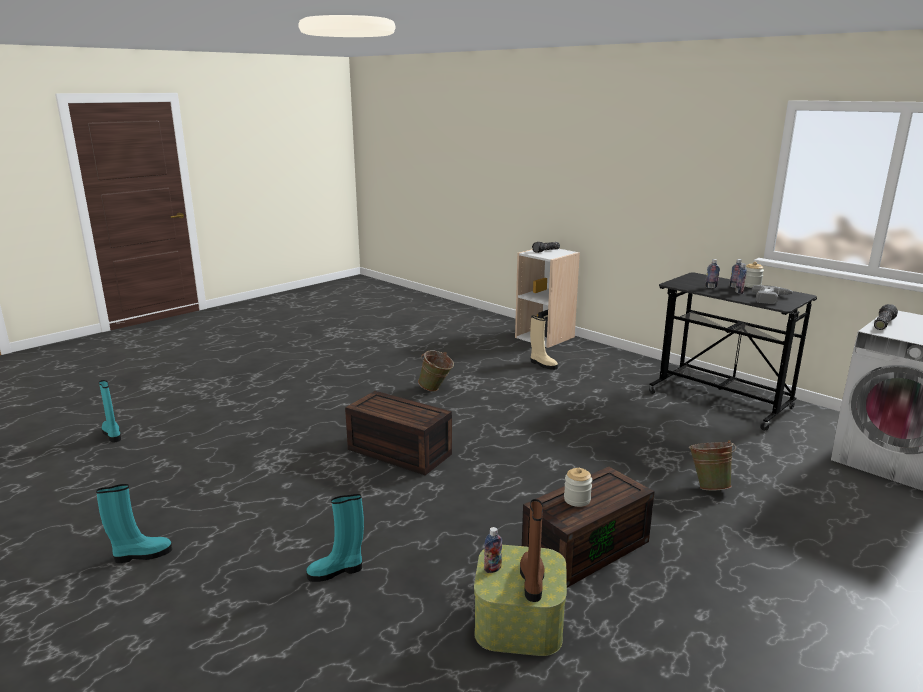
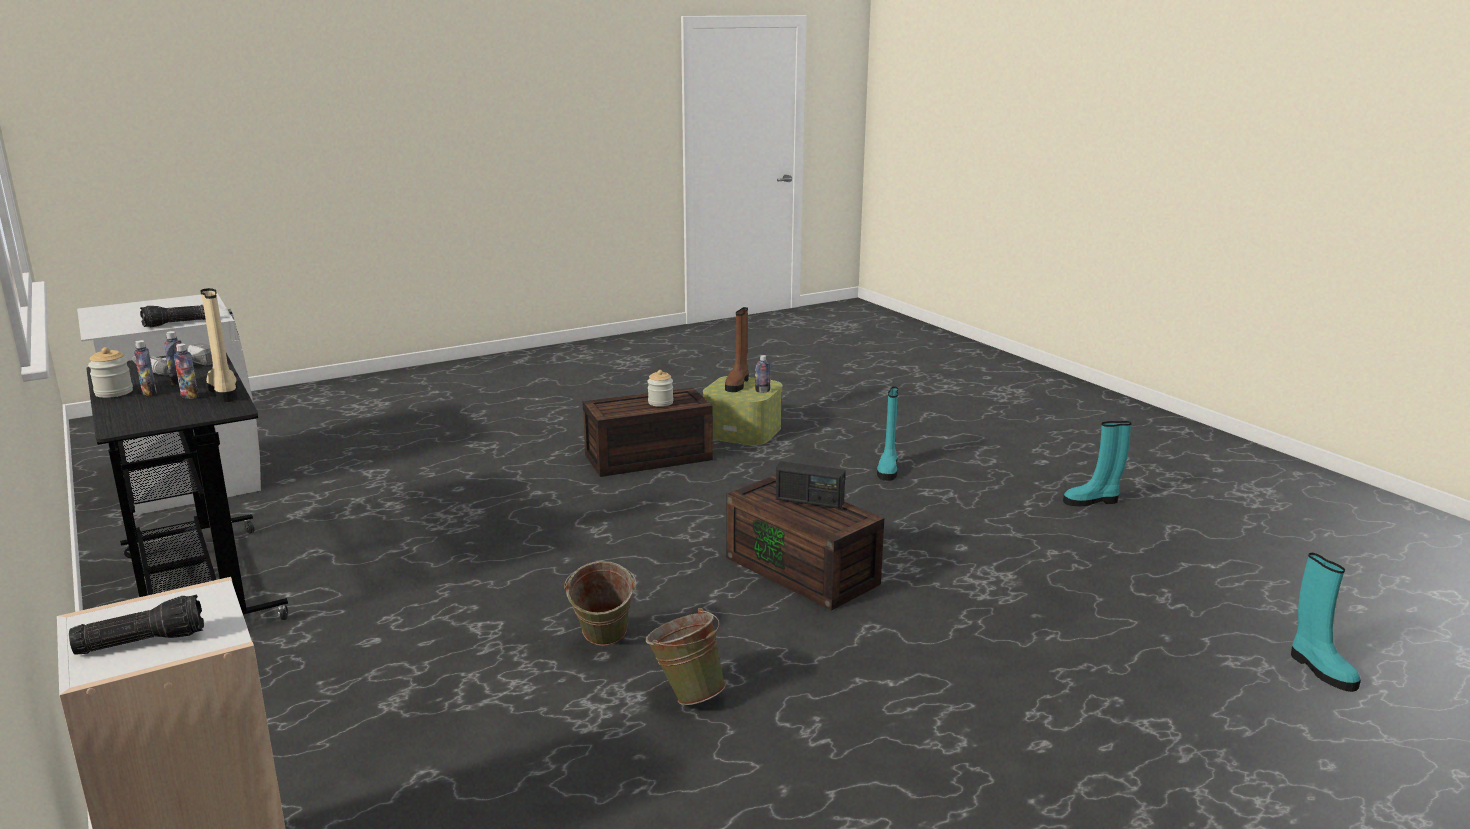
camera: 165 degrees left, 0 degrees up
turquoise boot [306,494,364,582] -> turquoise boot turned 105 degrees clockwise [877,387,898,481]
beige boot [530,316,558,370] -> beige boot moved to [200,288,238,402]
green bucket [689,440,736,491] -> green bucket moved to [564,561,636,646]
none -> radio [776,461,845,509]

